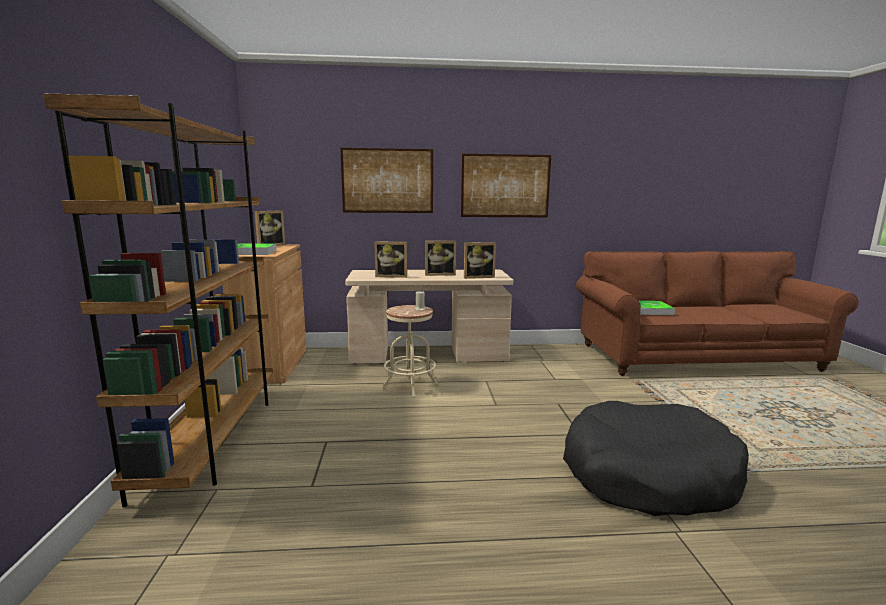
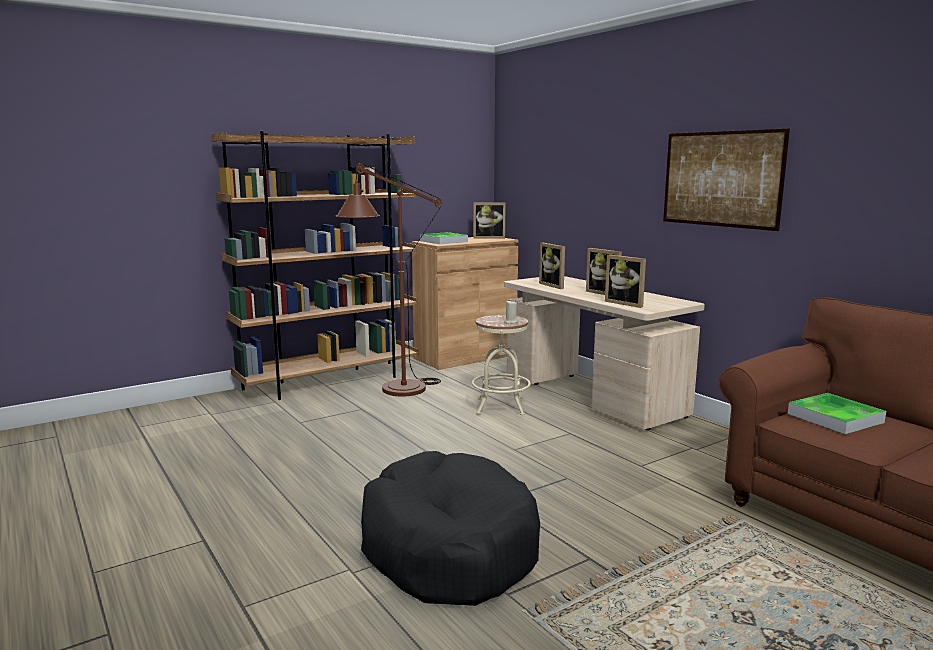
camera: 60 degrees right, 0 degrees up
picture [340,148,433,213] -> none
none -> brown floor lamp [335,163,442,396]

